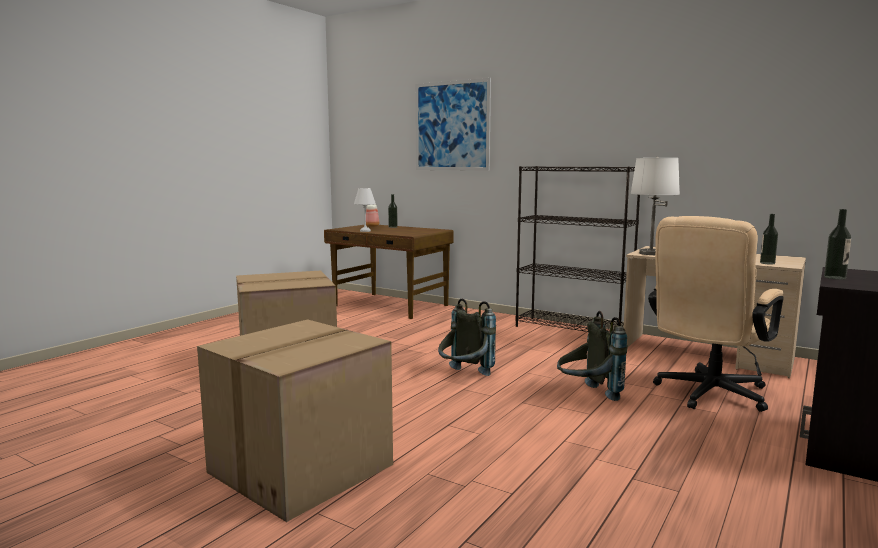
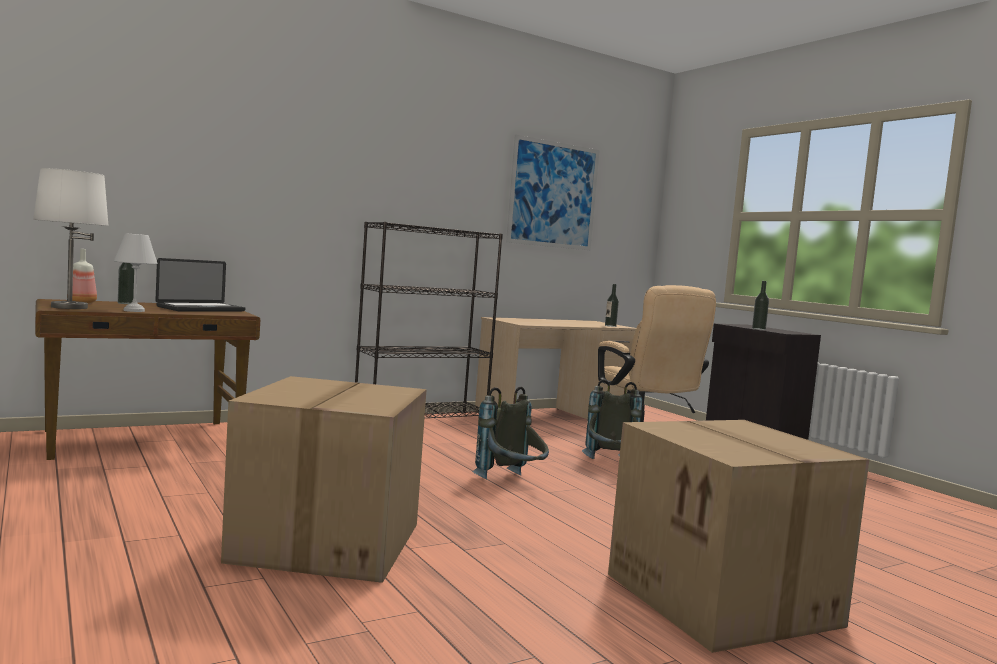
camera: 65 degrees left, 5 degrees down
picture [415,78,491,171] -> picture moved to [506,135,600,250]
white table lamp [631,157,680,255] -> white table lamp moved to [33,168,109,309]
none -> laptop [156,258,246,311]

